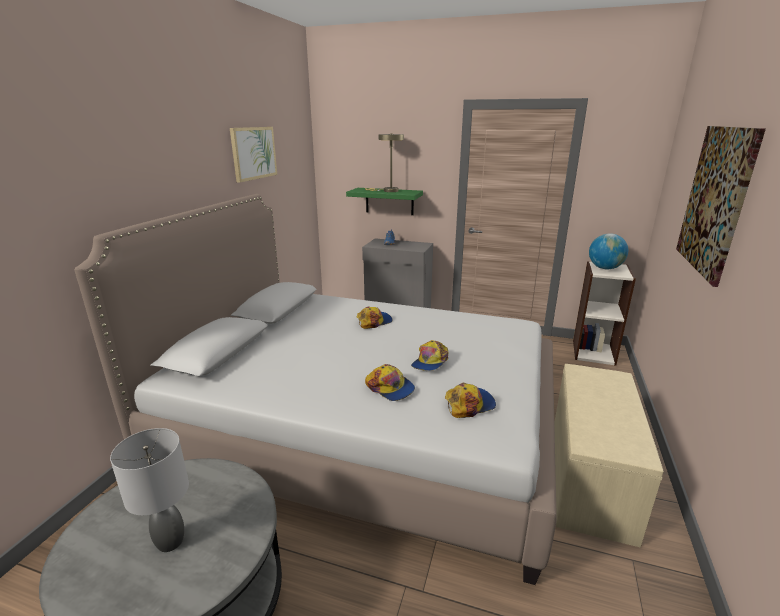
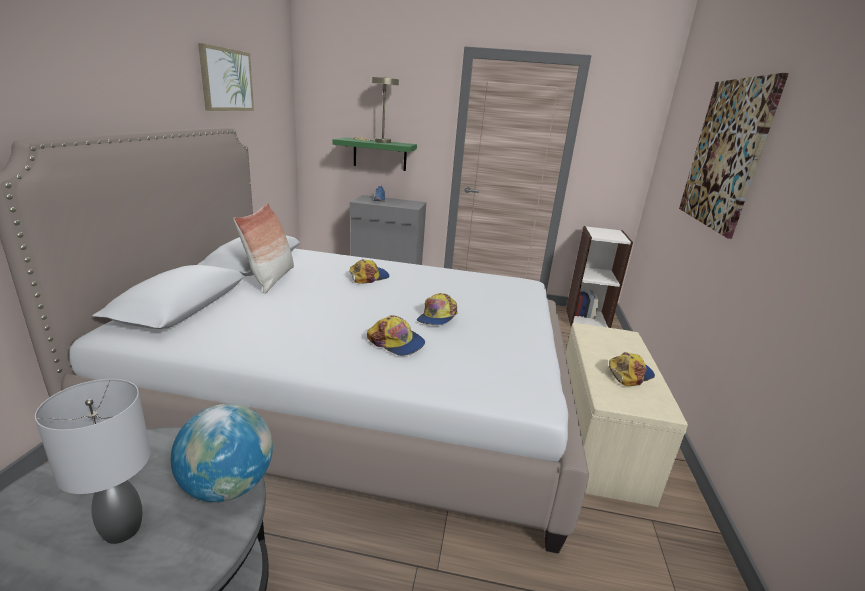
camera: 10 degrees left, 0 degrees up
cap [445,383,496,418] -> cap moved to [609,352,655,386]
globe [589,233,628,269] -> globe moved to [171,404,273,502]
none -> pillow [233,203,294,294]

